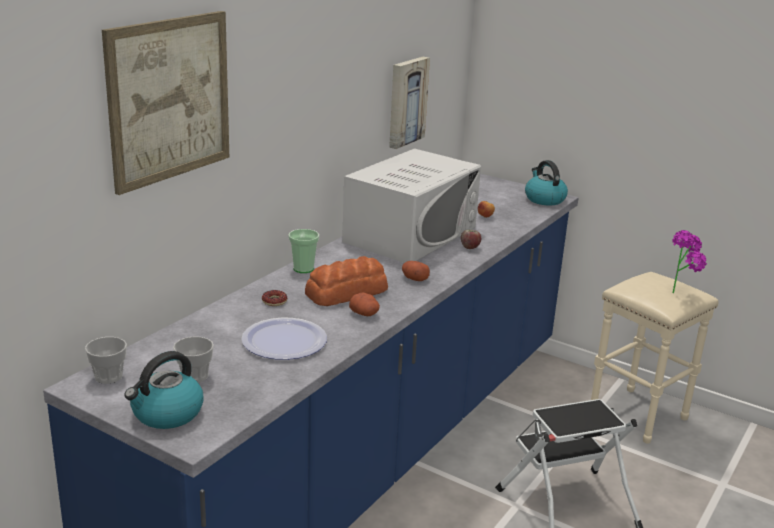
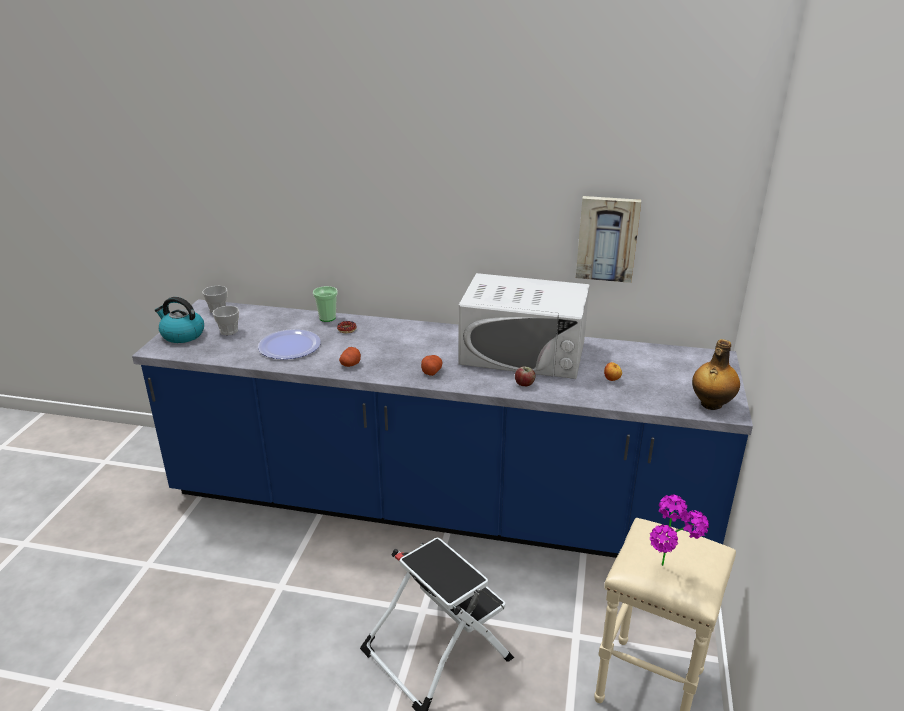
camera: 70 degrees right, 5 degrees up
picture [102,11,229,195] -> none
cup [288,229,319,273] -> cup moved to [313,286,338,322]
bread [305,256,388,306] -> none
kettle [525,160,568,206] -> bottle [692,339,740,410]

